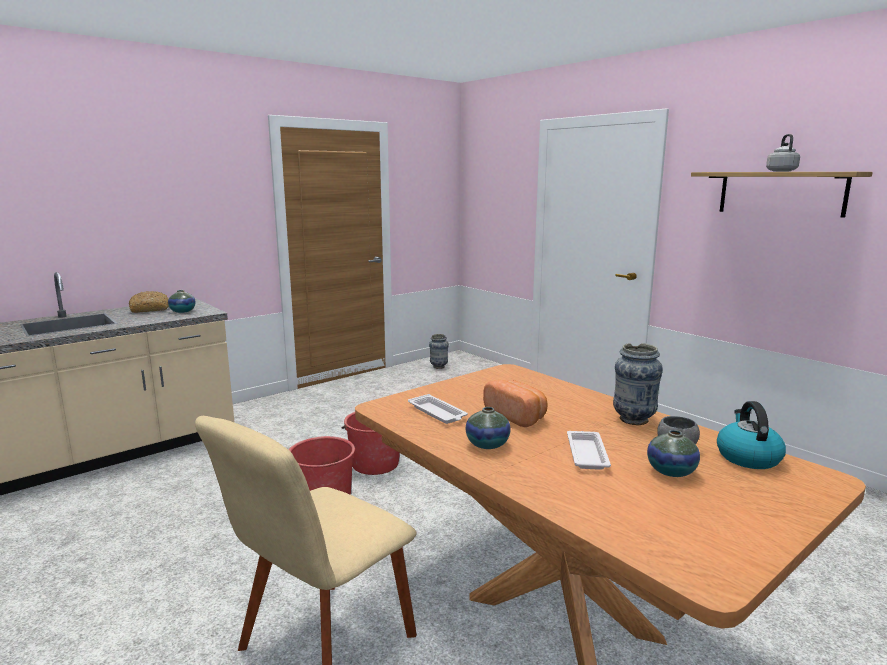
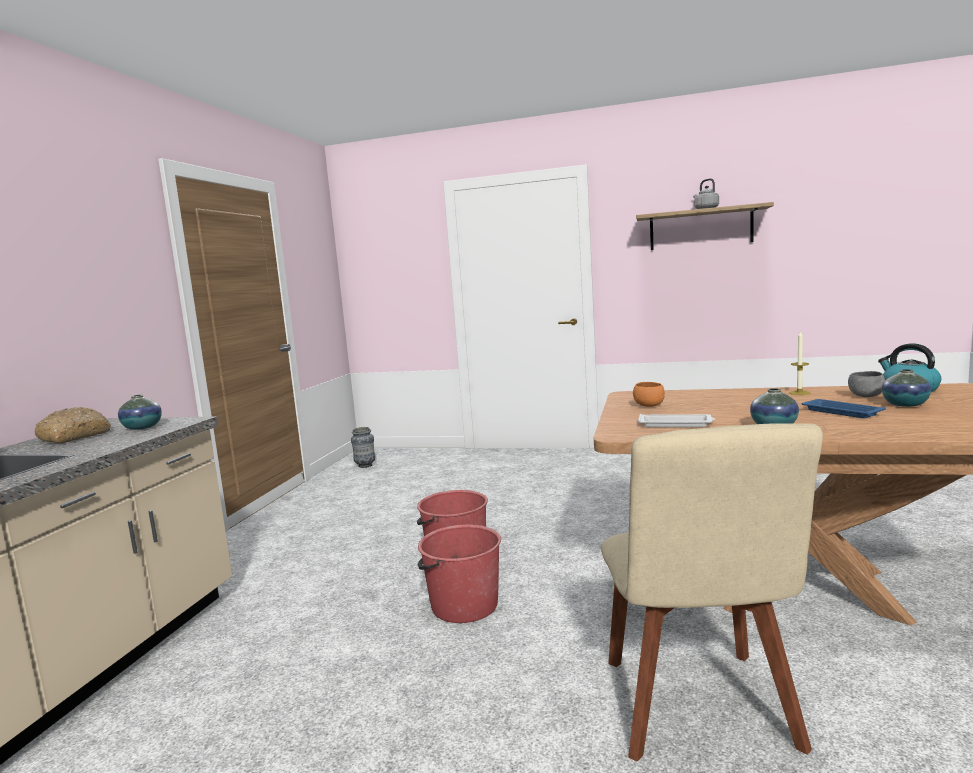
camera: 35 degrees left, 5 degrees down
bread [483,380,547,427] -> none
white tray [567,431,611,470] -> blue tray [802,399,886,418]
vase [613,343,663,425] -> candle [789,330,811,395]
none -> orange bowl [633,382,665,407]

